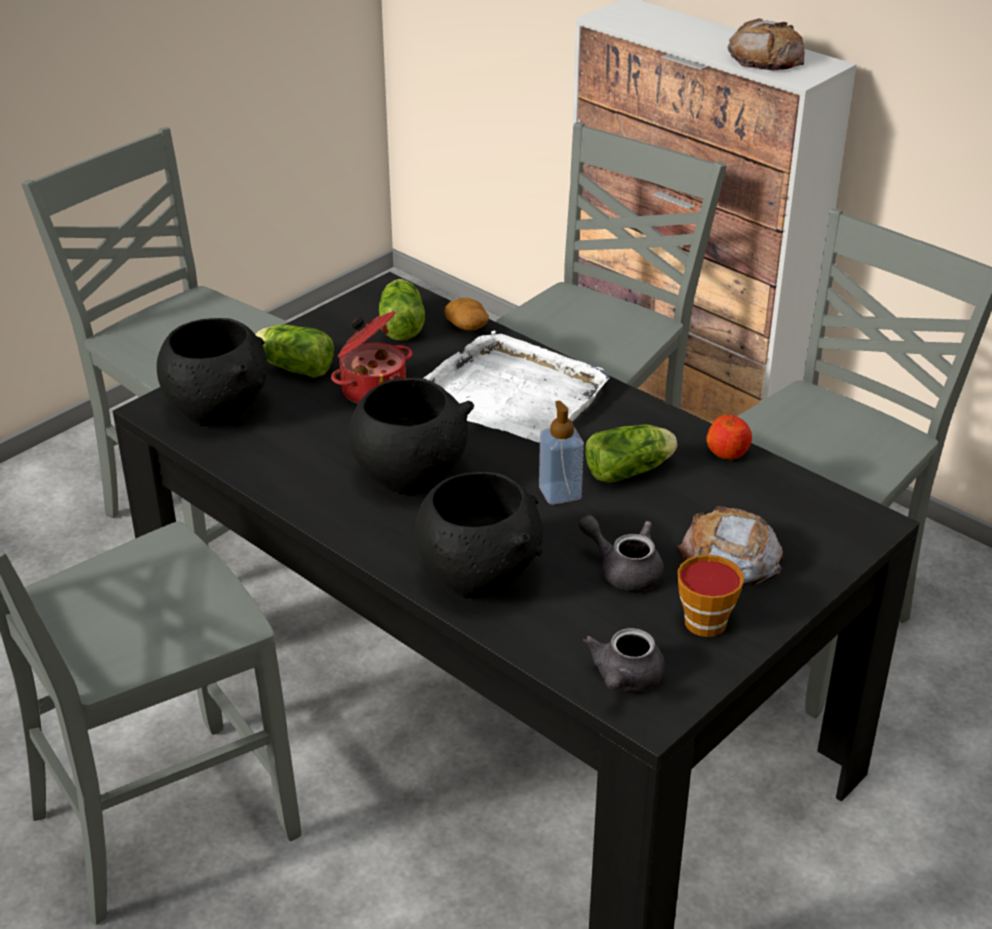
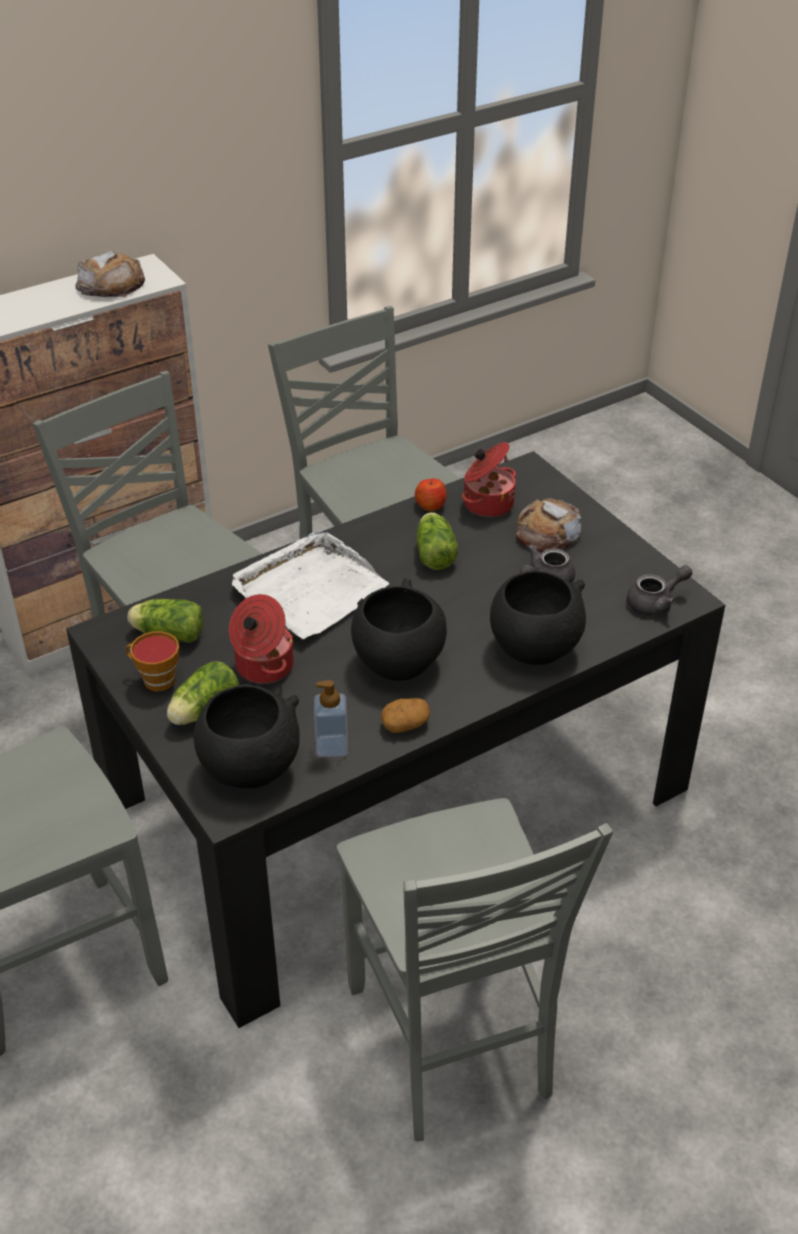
camera: 75 degrees left, 5 degrees up
potato [444,298,489,331] -> potato moved to [381,698,430,733]
soap dispenser [539,401,584,505] -> soap dispenser moved to [314,680,348,757]
grey teapot [583,628,665,692] -> grey teapot turned 60 degrees counterclockwise [627,565,693,615]
cup [677,555,744,637] -> cup moved to [126,631,179,691]
none -> cooking pot [462,442,516,517]

